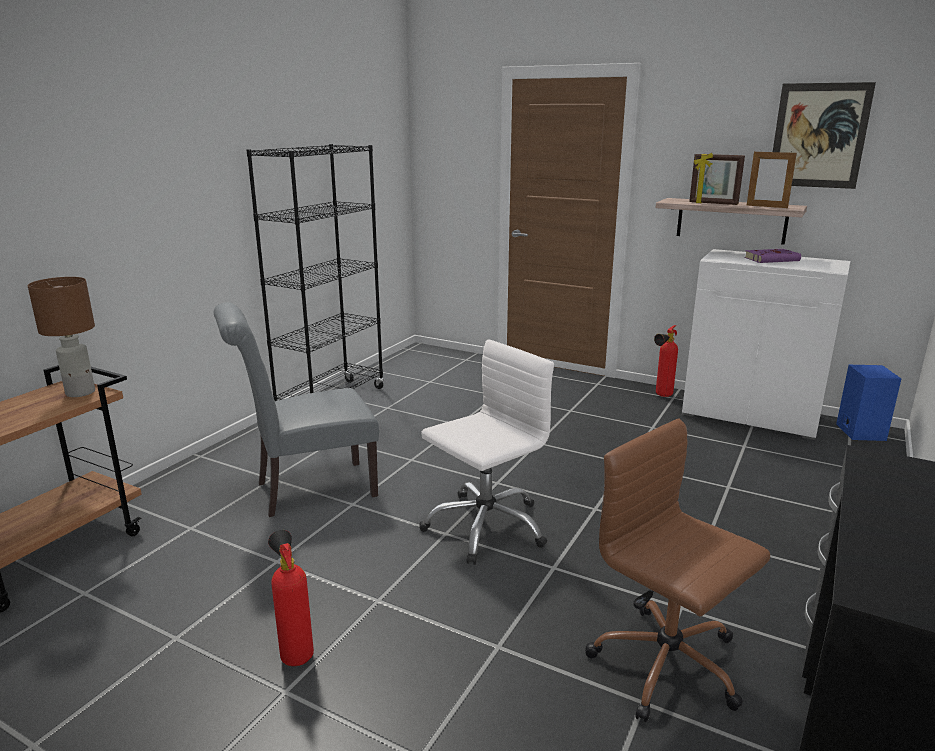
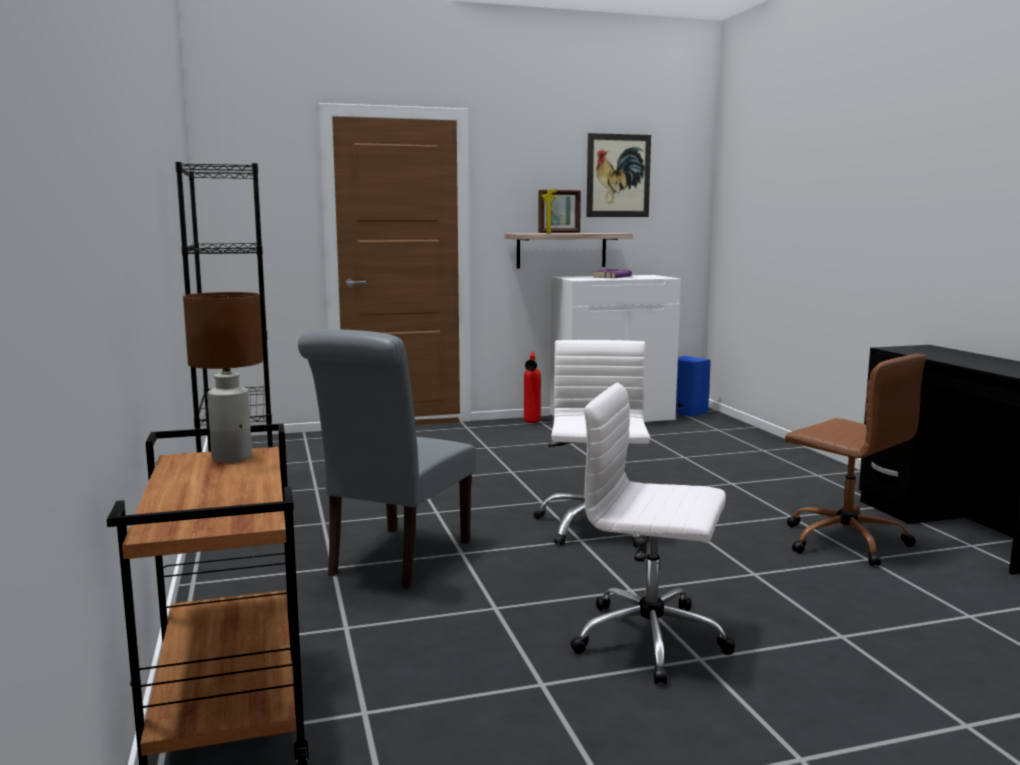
camera: 45 degrees left, 10 degrees down
fire extinguisher [268,530,314,666] -> white office chair [571,383,735,684]
brown office chair [585,418,770,722] -> brown office chair turned 135 degrees counterclockwise [785,354,926,566]
picture frame [747,150,797,208] -> none

